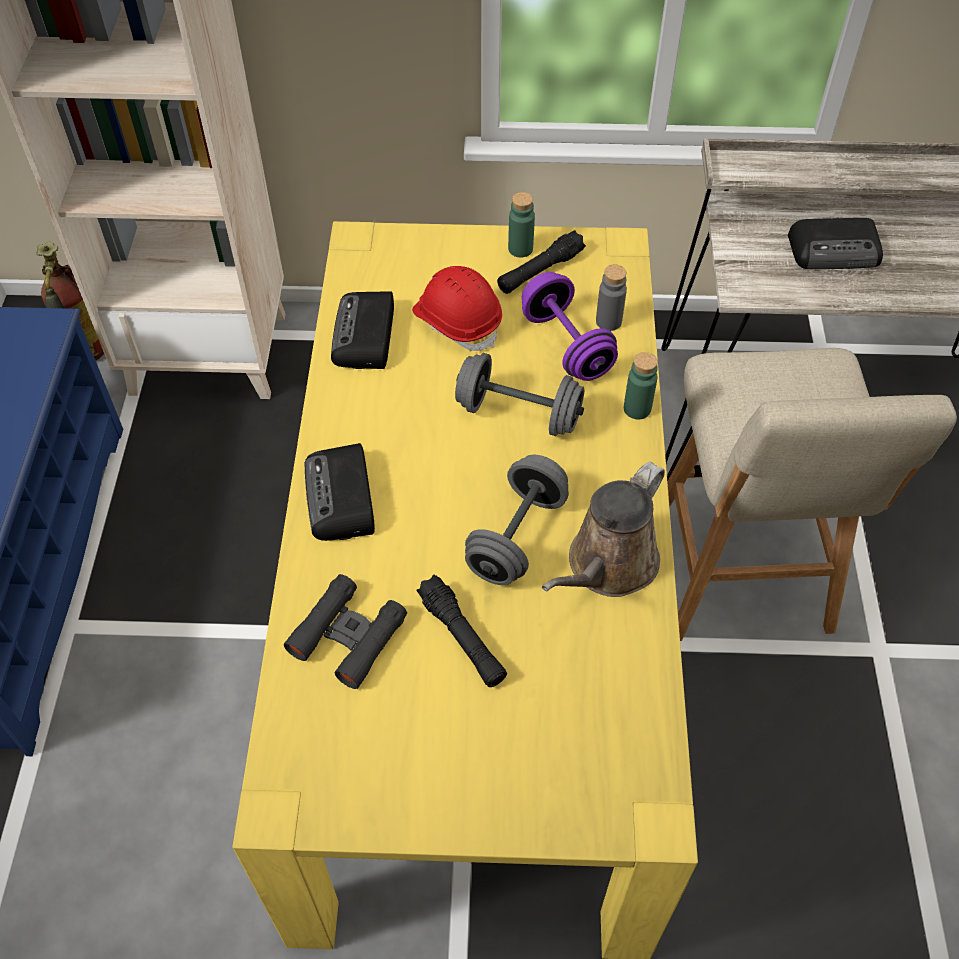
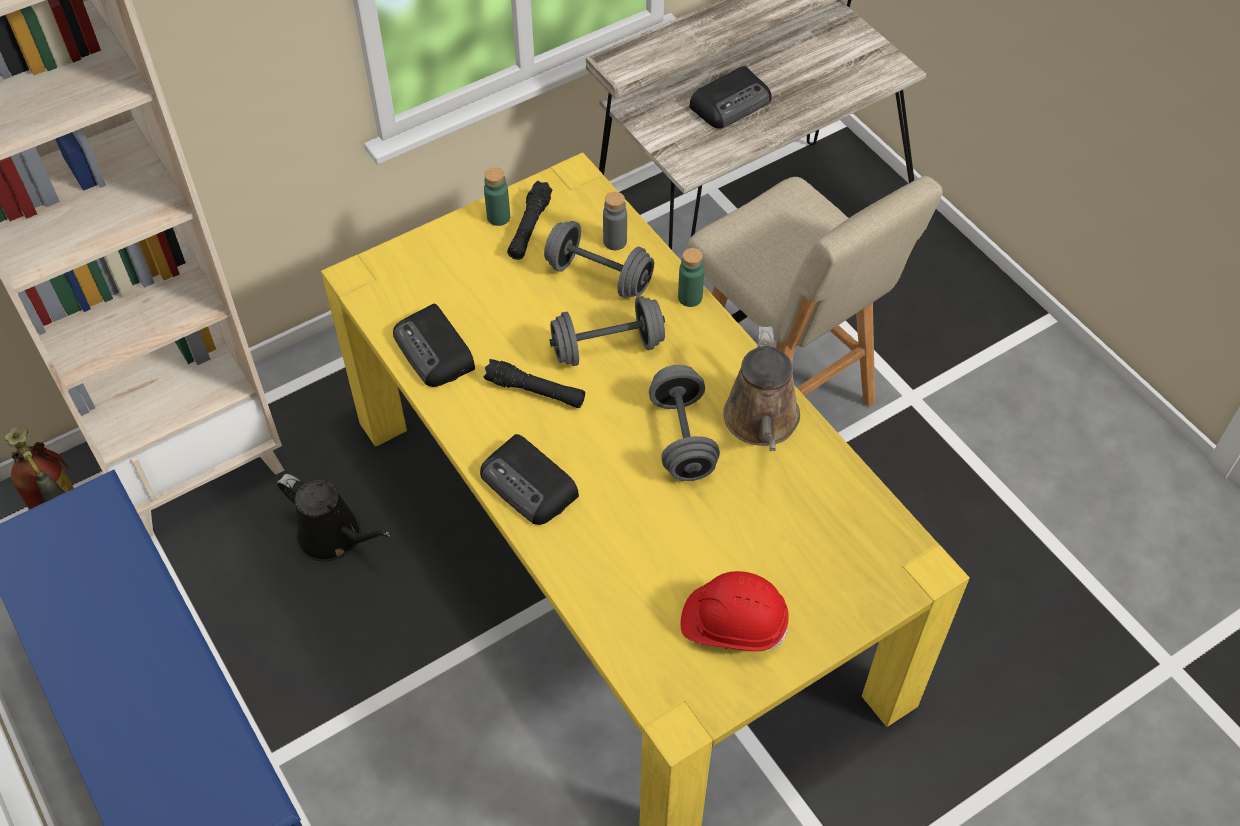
camera: 35 degrees left, 0 degrees up
black binoculars [284,574,407,689] -> none
red hard hat [412,266,502,351] -> red hard hat moved to [681,571,789,651]
black flashlight [417,575,507,687] -> black flashlight moved to [483,359,585,408]
purple dumbbell [522,272,618,381] -> grey dumbbell [544,221,654,298]
none -> black watering can [277,474,391,562]

